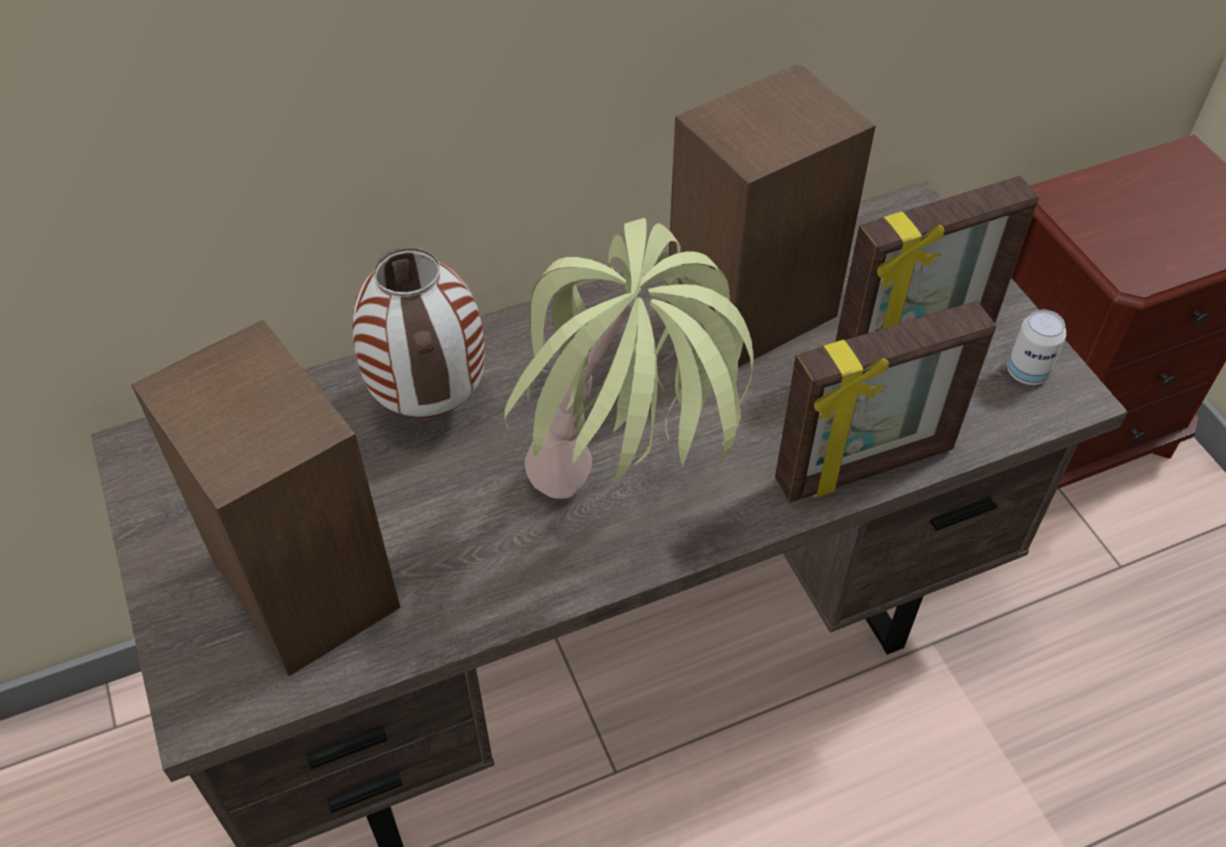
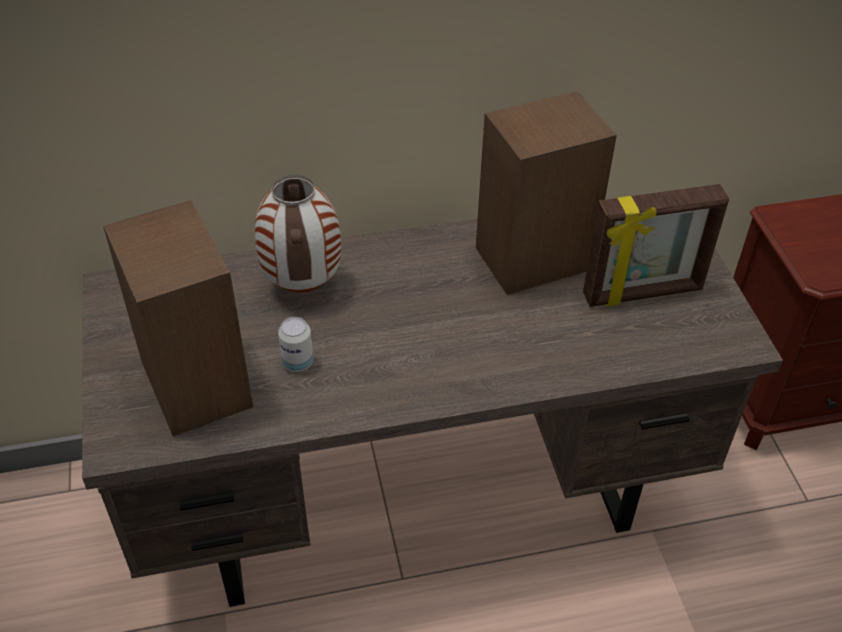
camera: 10 degrees right, 5 degrees down
potted plant [504,218,754,499] -> none
picture frame [775,301,996,502] -> none
can [1007,310,1067,385] -> can moved to [278,317,313,372]

